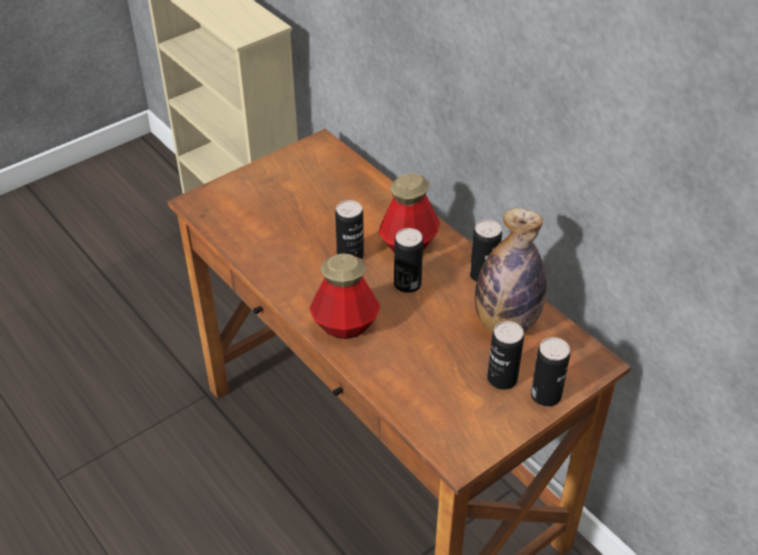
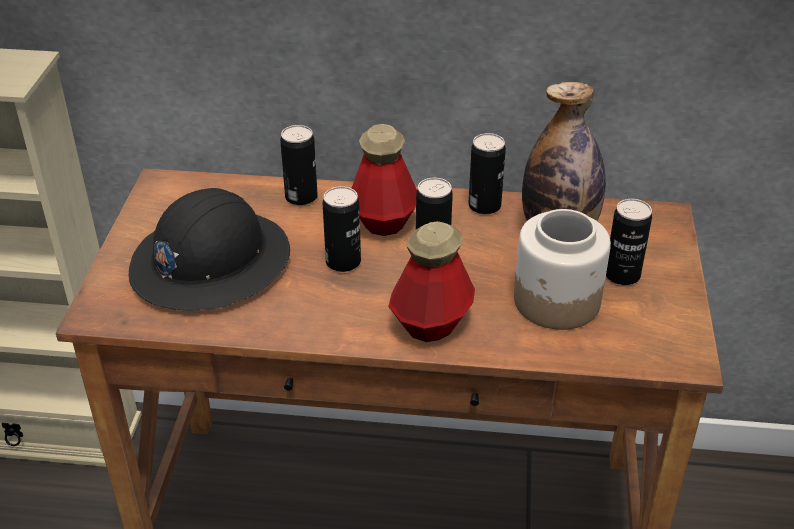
camera: 45 degrees left, 5 degrees down
can [531,337,570,406] -> can moved to [280,125,318,205]
none -> black hard hat [129,188,290,311]
none -> jar [514,209,611,330]

